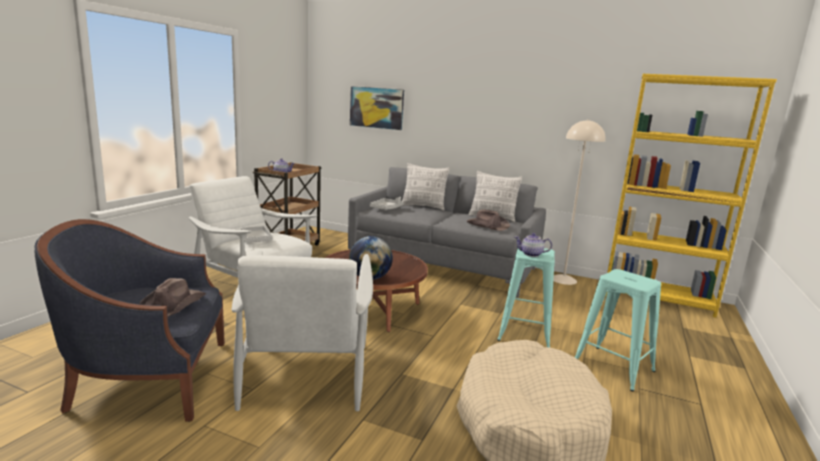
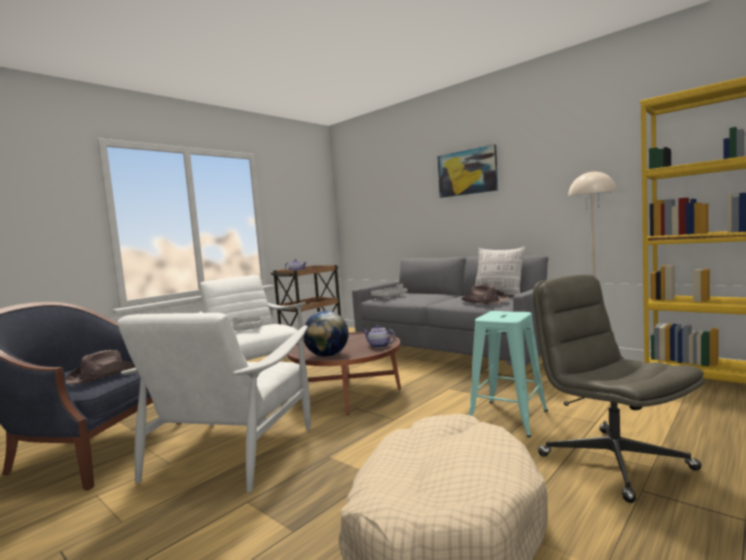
camera: 20 degrees right, 10 degrees down
picture [350,86,404,130] -> picture moved to [437,144,498,198]
pillow [402,163,450,211] -> none
teapot [515,233,552,257] -> teapot moved to [363,325,395,348]
turquoise stool [575,269,661,392] -> grey office chair [533,275,705,503]

